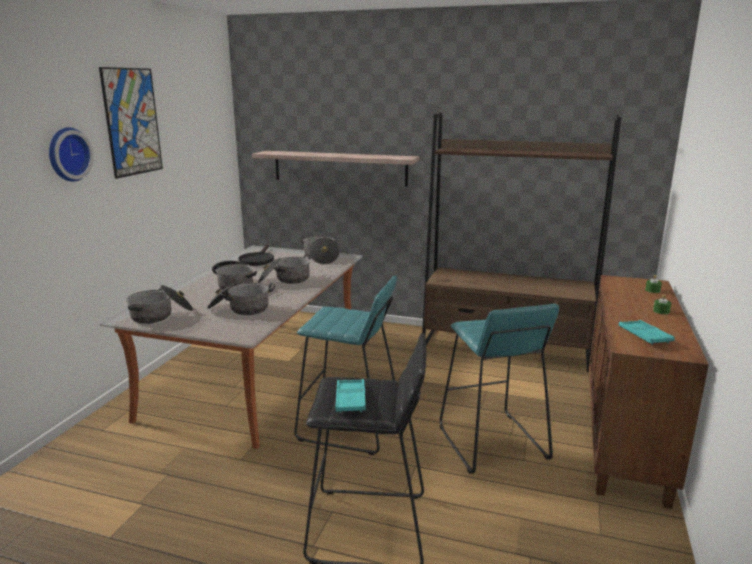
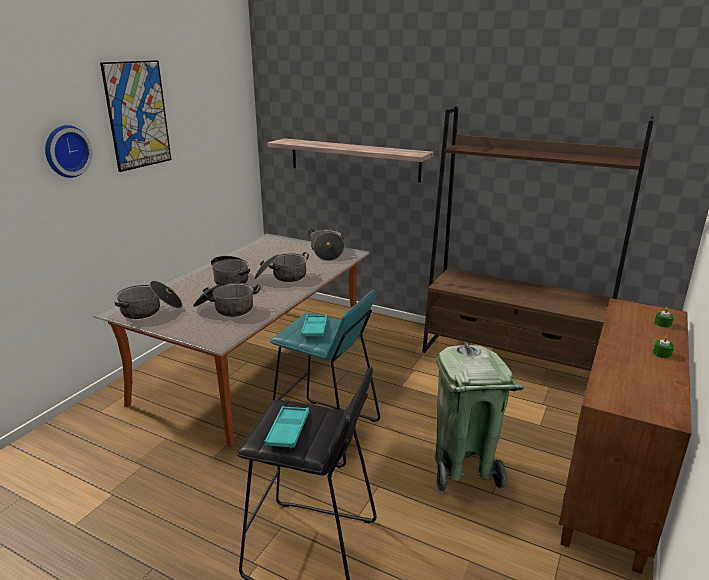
camera: 10 degrees right, 5 degrees up
black frying pan [238,245,274,266] -> none
turquoise stool [440,304,559,474] -> green trash can [435,343,524,494]
turquoise tray [619,320,675,345] -> turquoise tray moved to [301,315,328,338]

